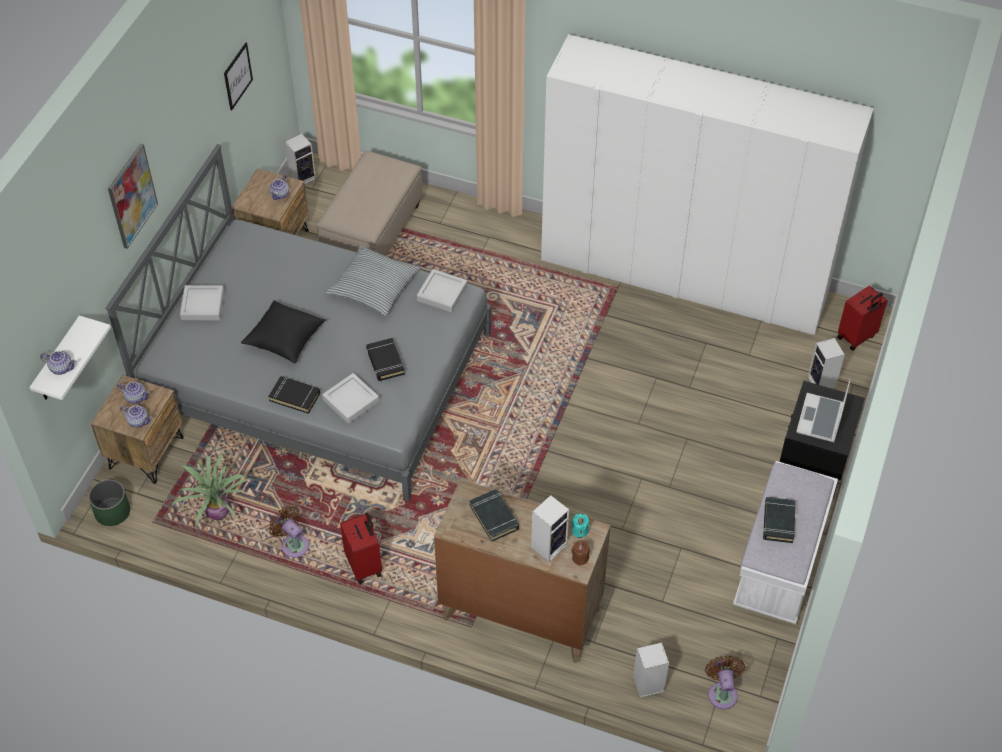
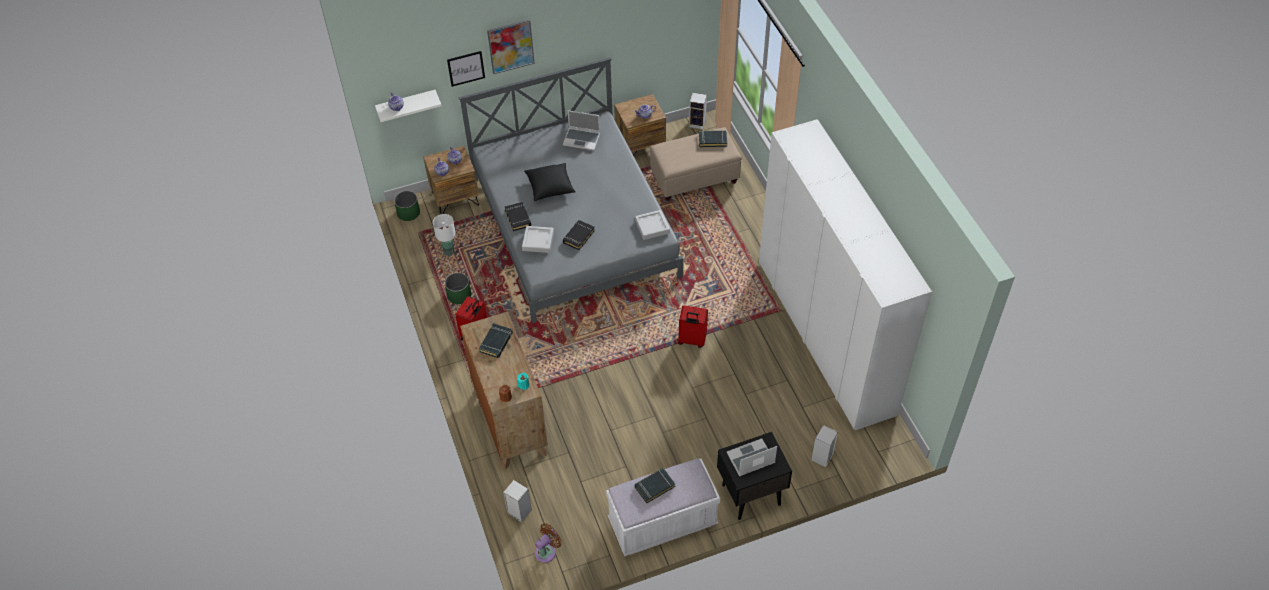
camera: 50 degrees right, 0 degrees up
potted plant [172,453,251,526] -> white table lamp [433,214,456,256]
grey tray [180,285,224,320] -> none
picture [224,43,253,110] -> picture moved to [447,51,485,87]
brown fan [269,506,309,558] -> green planter [445,273,471,304]
pillow [326,245,421,316] -> none
speaker [531,495,569,562] -> none
red suitcase [837,286,887,351] -> red suitcase moved to [678,305,708,348]
none -> laptop [563,110,600,150]
none -> black book [699,130,727,147]

